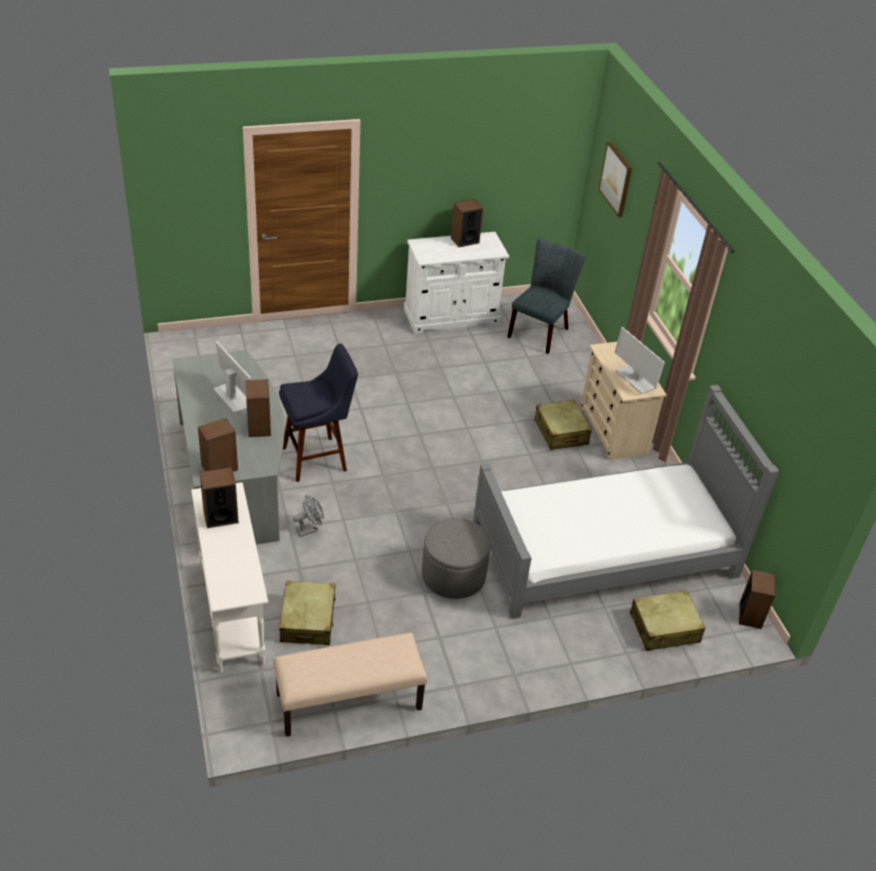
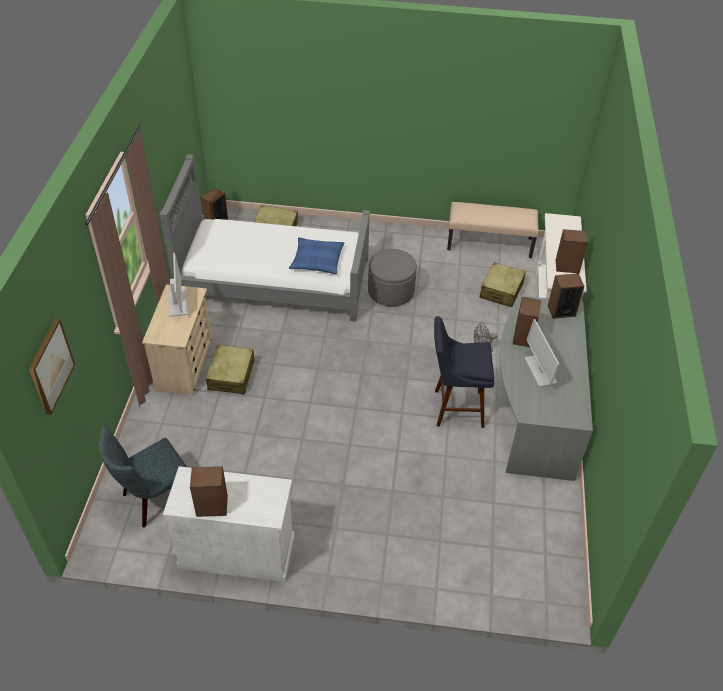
camera: 155 degrees left, 5 degrees up
none -> blue pillow [289,237,344,274]

